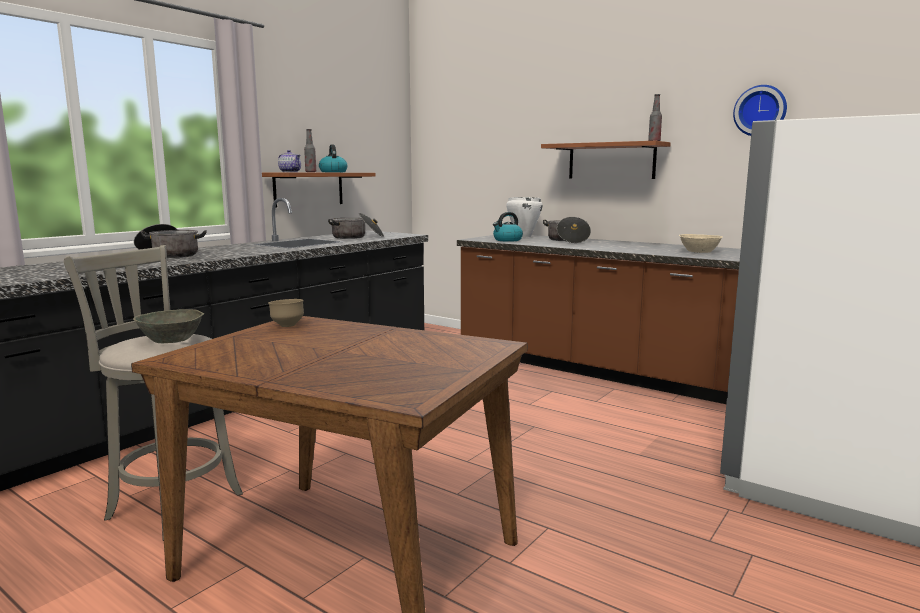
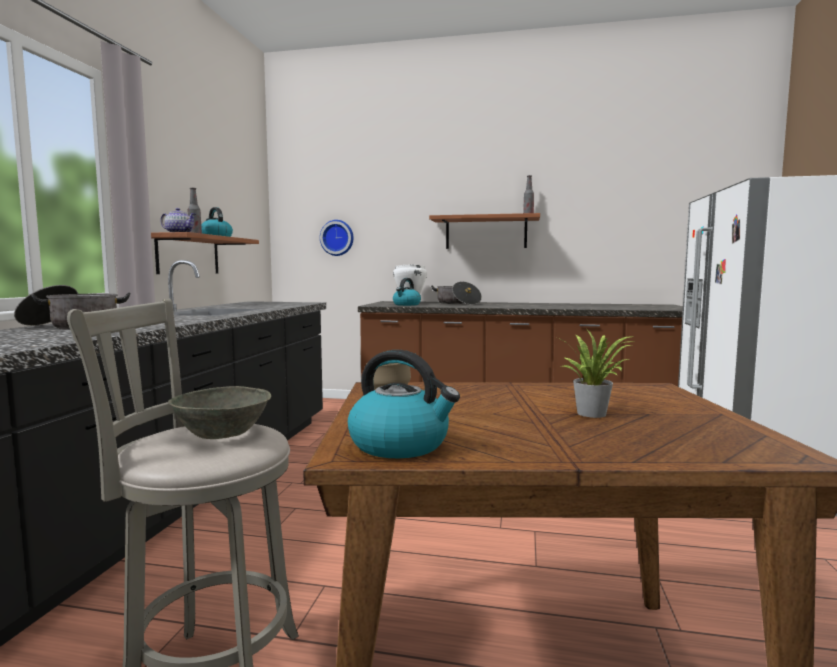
camera: 25 degrees left, 5 degrees down
cooking pot [328,213,384,239] -> none
beige bowl [679,234,723,253] -> none
wall clock [733,85,787,136] -> wall clock moved to [320,220,353,256]
none -> kettle [348,350,460,458]
none -> potted plant [558,328,634,418]

